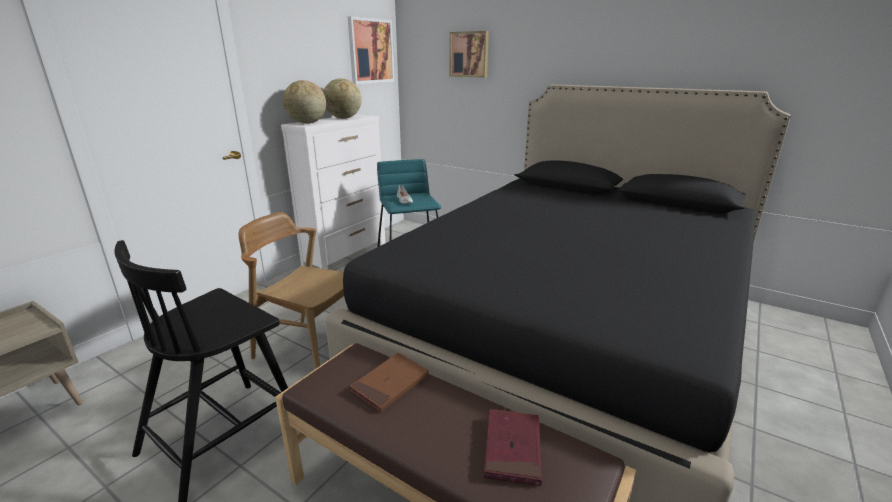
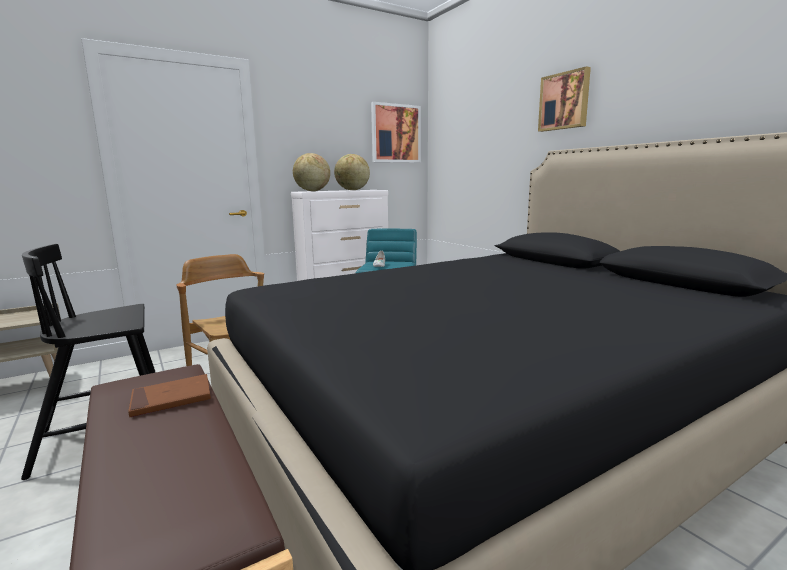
camera: 25 degrees right, 10 degrees down
picture [449,31,489,78] -> picture moved to [538,66,591,132]
red book [484,409,542,486] -> none

